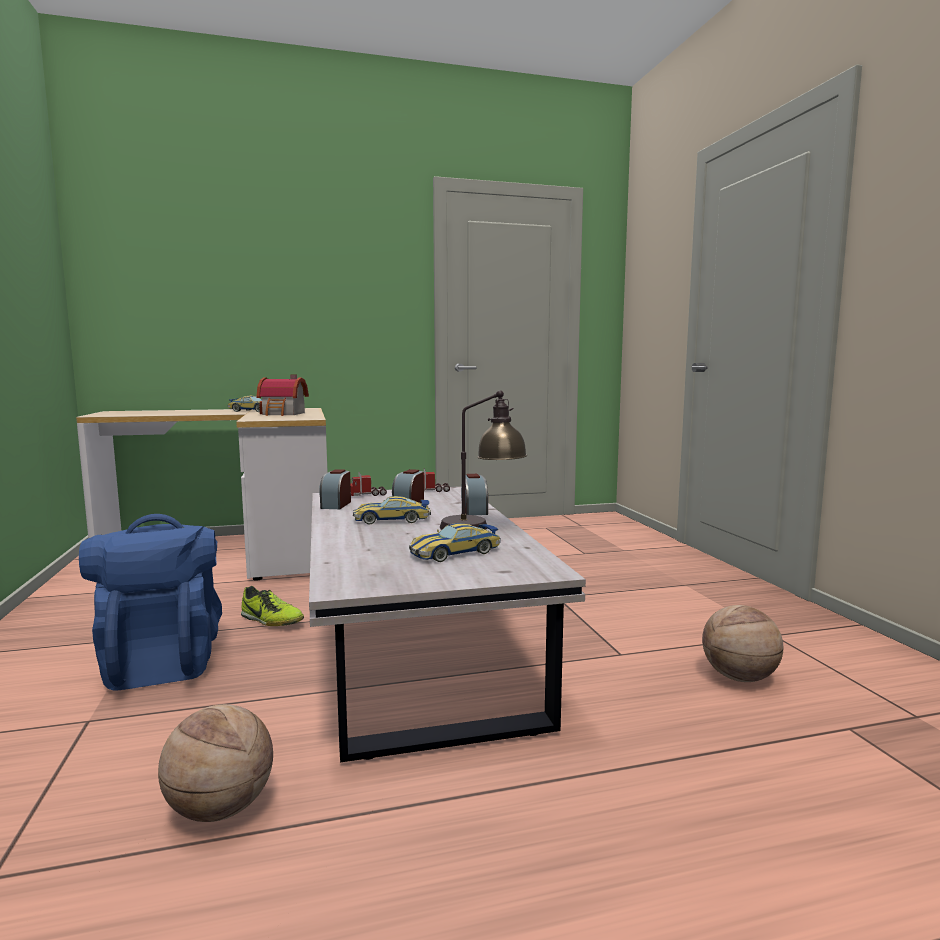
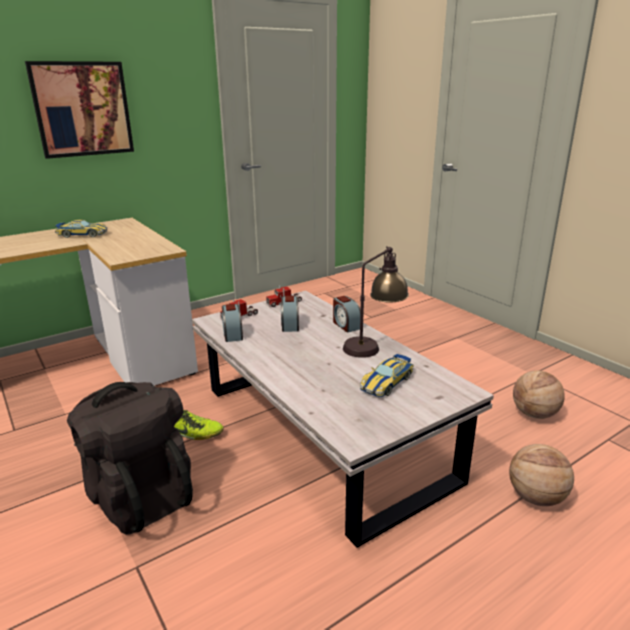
camera: 20 degrees left, 15 degrees up
blue backpack [79,514,222,691] -> black backpack [67,382,193,535]
basketball [158,704,273,822] -> basketball moved to [509,444,574,506]
toy house [257,375,309,416] -> none
toy car [353,496,431,524] -> none
none -> picture [25,61,134,159]

